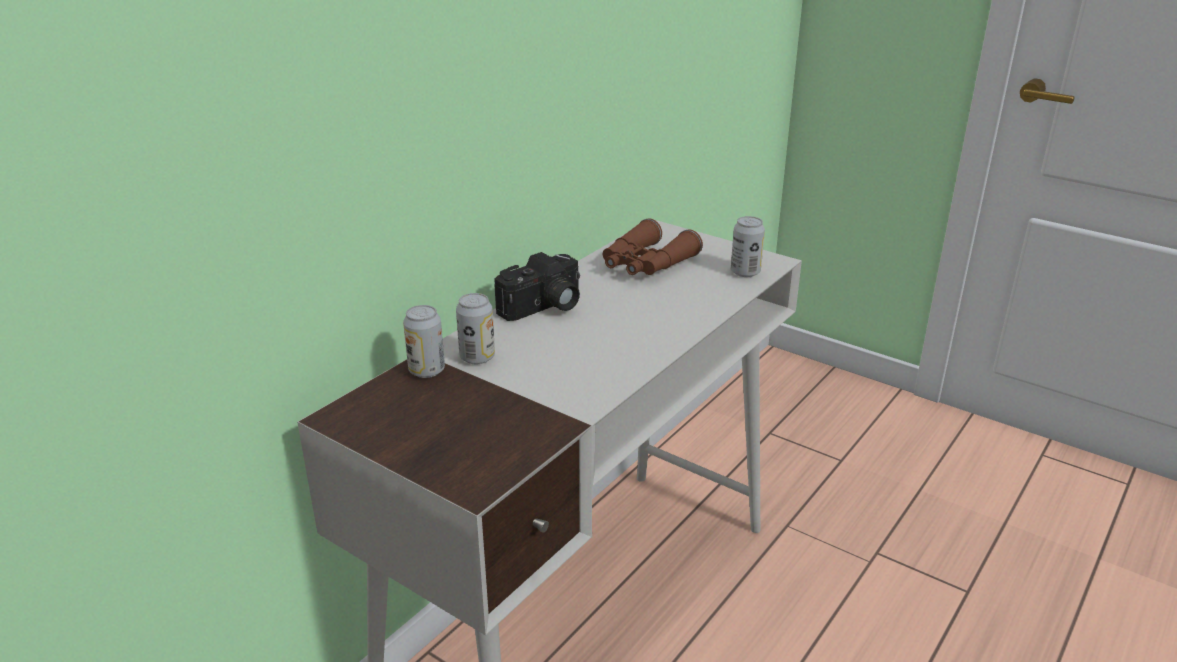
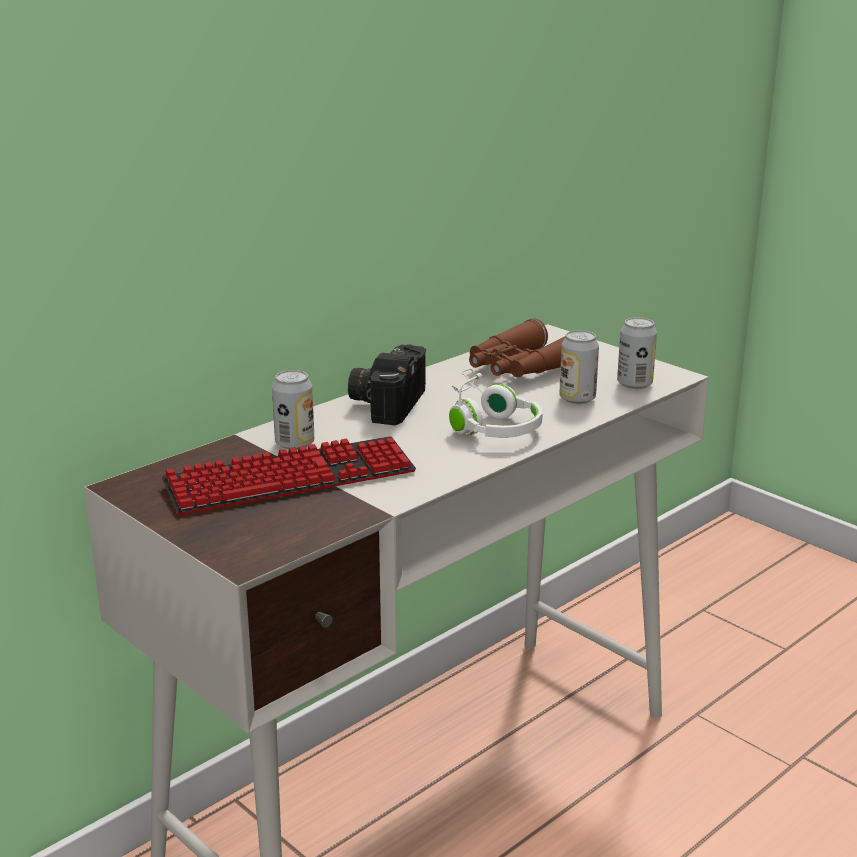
camera: 10 degrees right, 5 degrees down
can [403,305,445,378] -> can moved to [559,330,599,404]
camera [494,252,580,321] -> camera turned 135 degrees clockwise [348,344,426,425]
none -> keyboard [162,436,416,515]
none -> white headphones [449,368,543,438]

